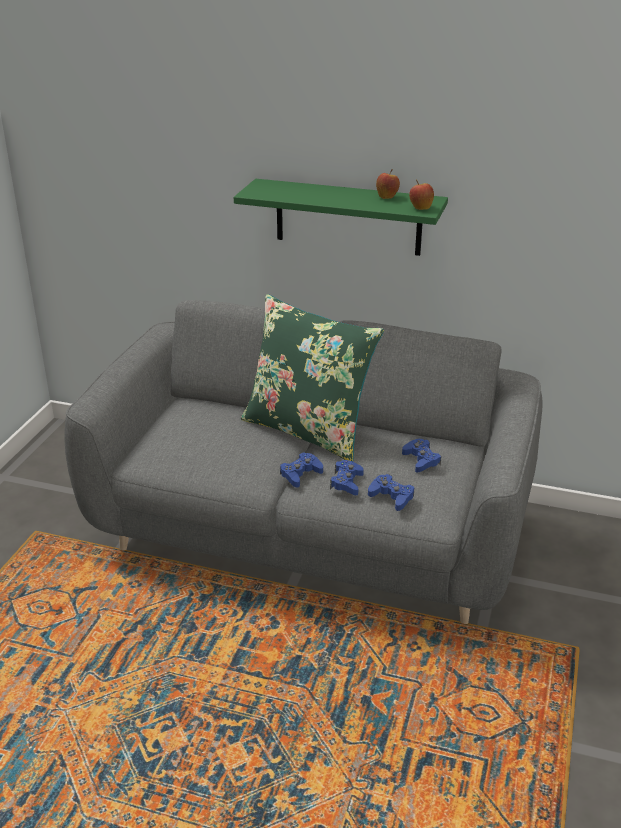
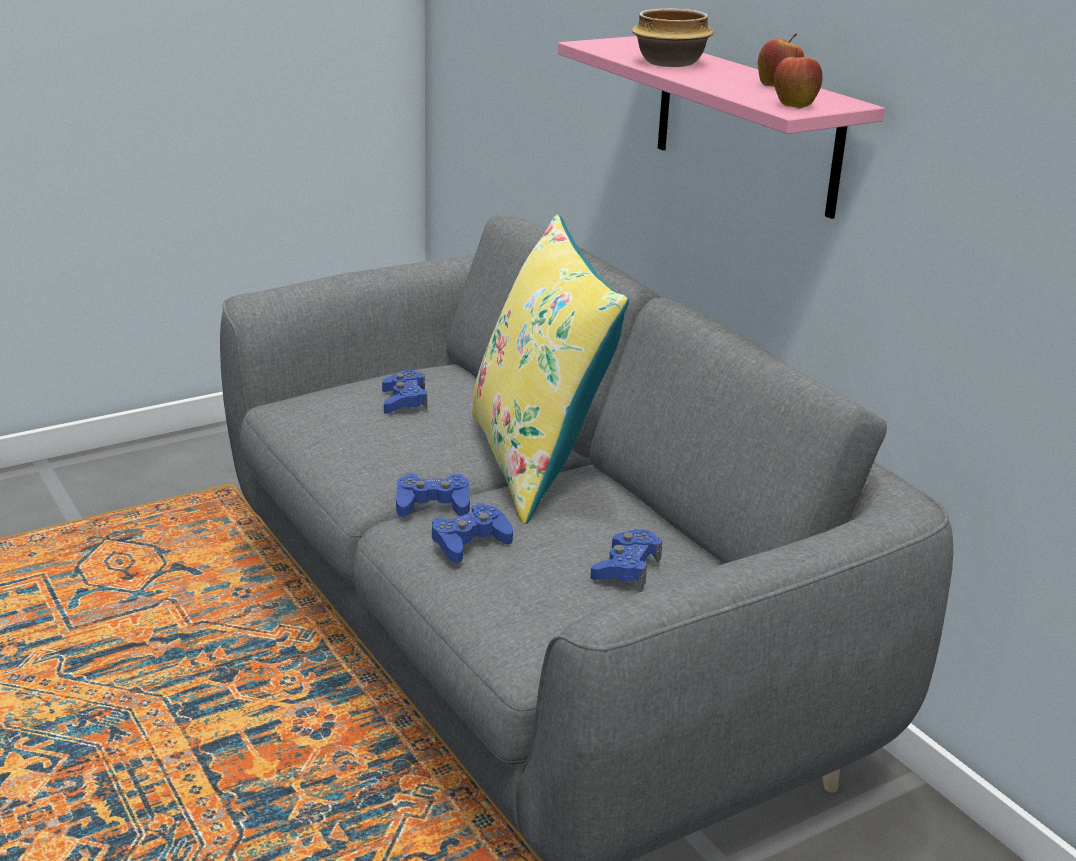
camera: 40 degrees right, 5 degrees down
green shelf [234,179,448,256] -> pink shelf [558,36,885,219]
green pillow [241,294,384,461] -> yellow pillow [472,214,629,524]
blue game controller [368,474,415,511] -> blue game controller moved to [382,370,427,413]
none -> bowl [632,8,714,67]

